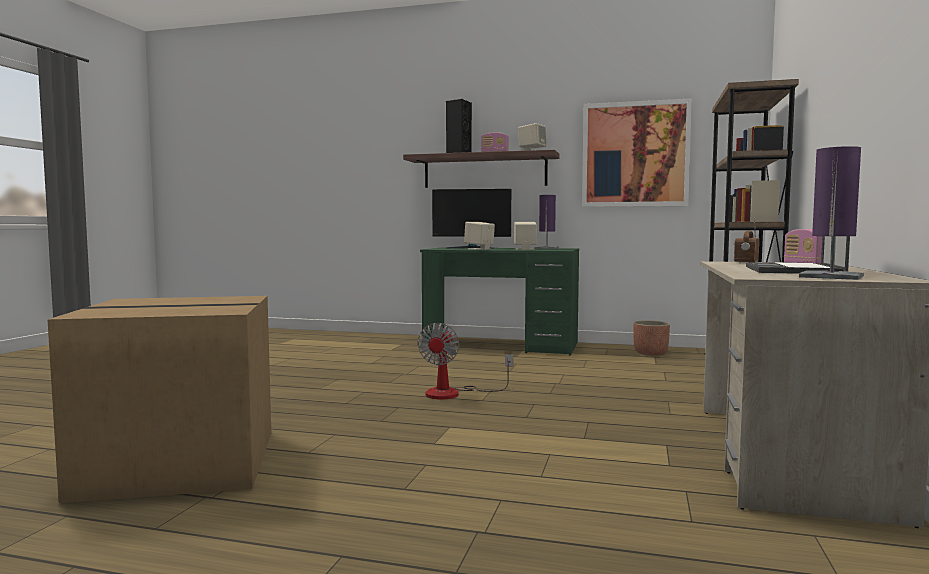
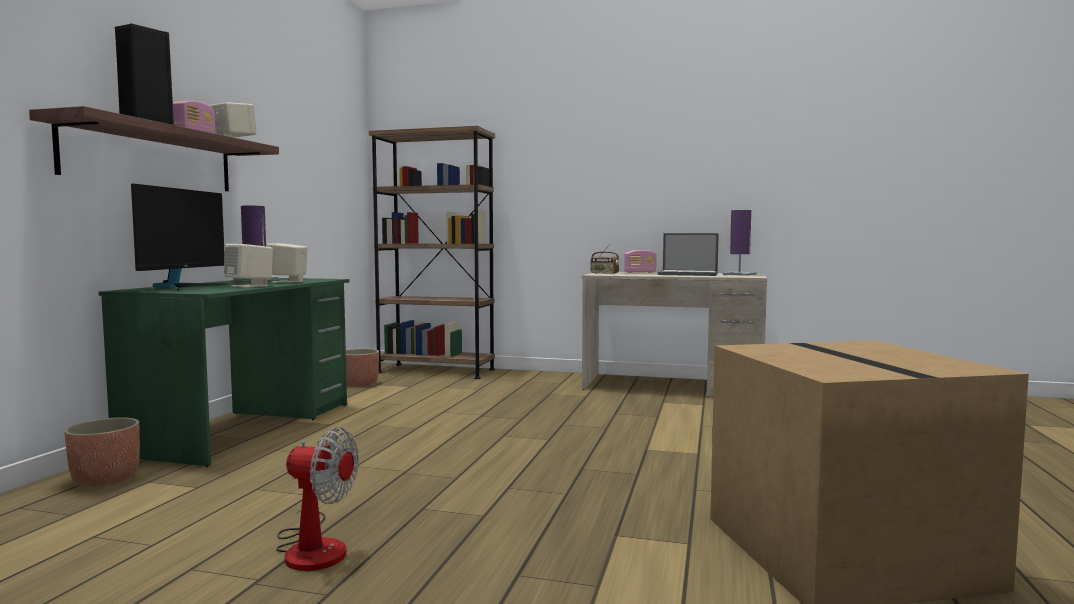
camera: 90 degrees left, 0 degrees up
fan [417,323,513,400] -> fan moved to [276,427,359,571]
picture [582,98,692,207] -> none
none -> planter [64,417,140,486]

